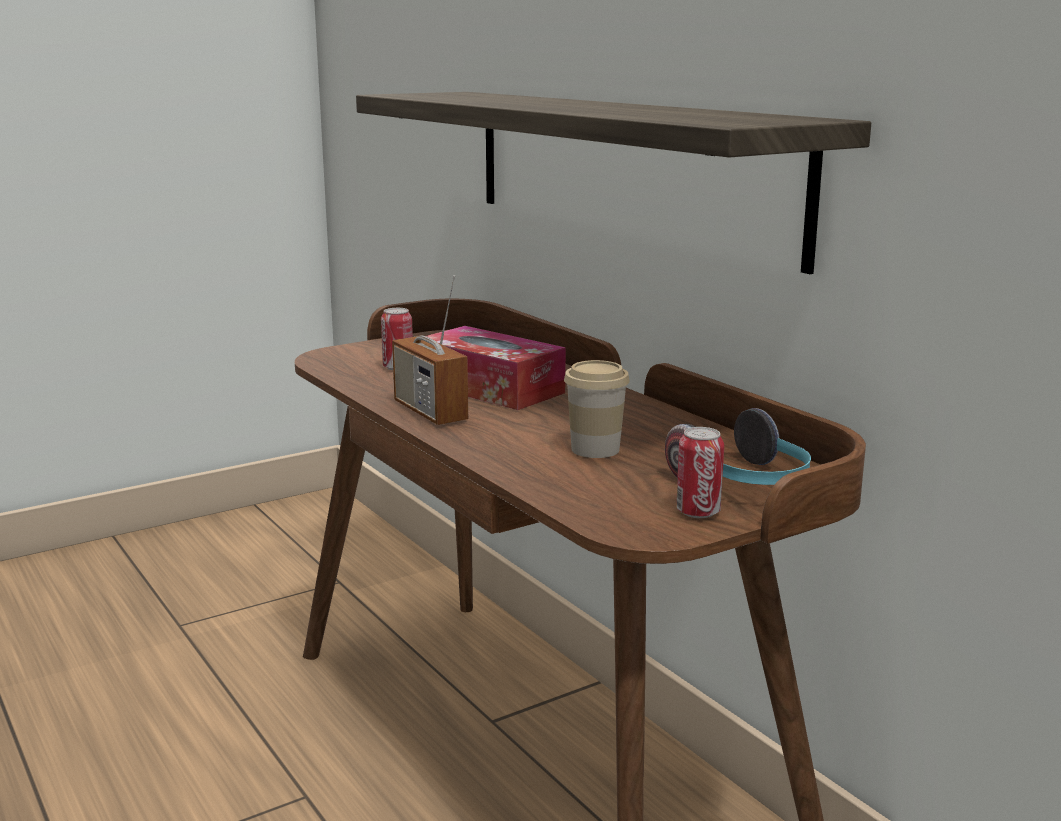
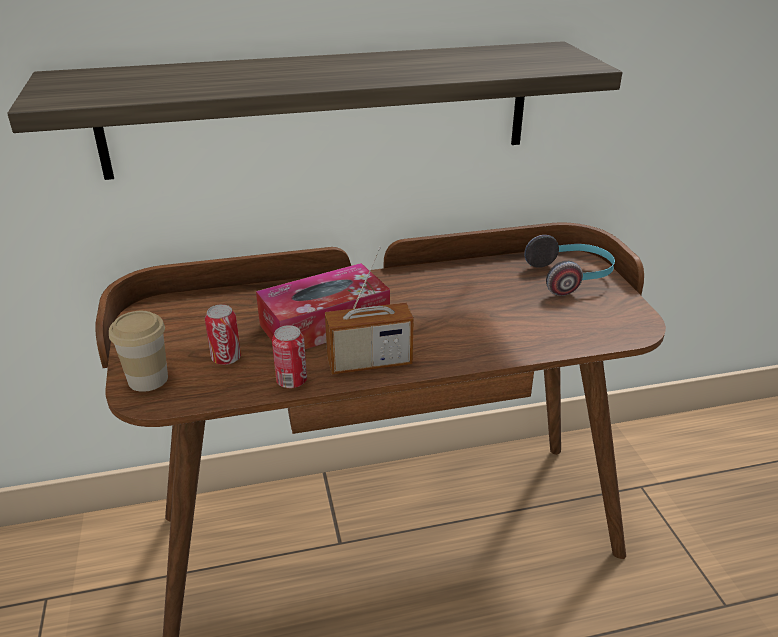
camera: 70 degrees left, 15 degrees up
cup [564,360,630,458] -> cup moved to [109,311,168,392]
can [676,427,724,518] -> can moved to [272,325,307,388]

